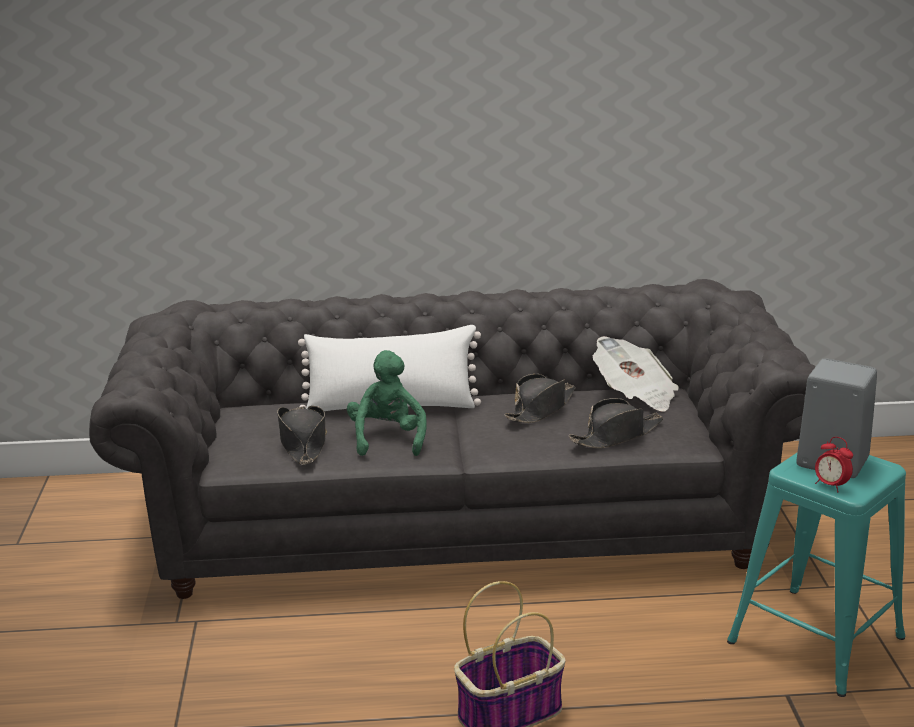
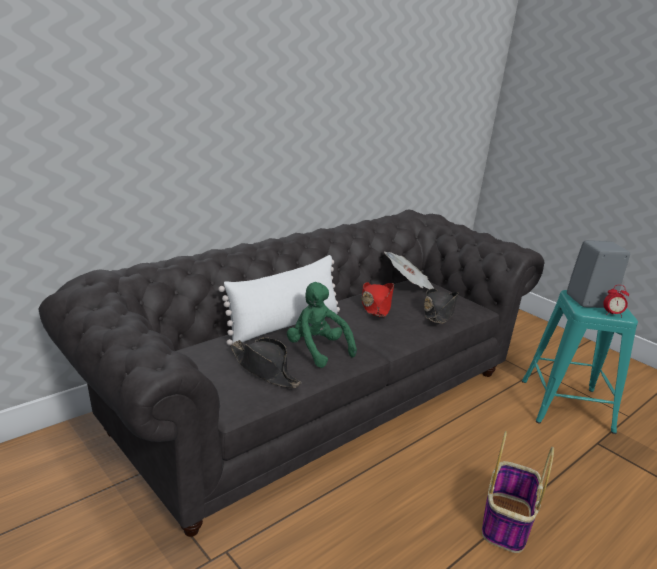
camera: 40 degrees left, 0 degrees up
black hat [504,374,576,423] -> red hat [361,282,394,317]

